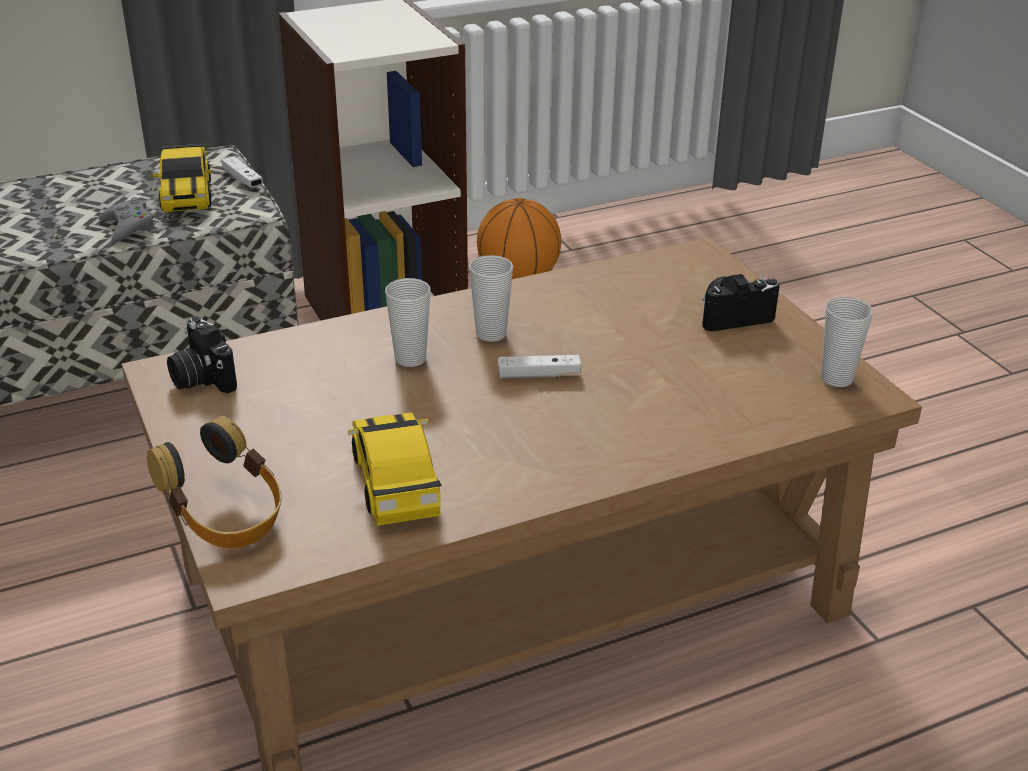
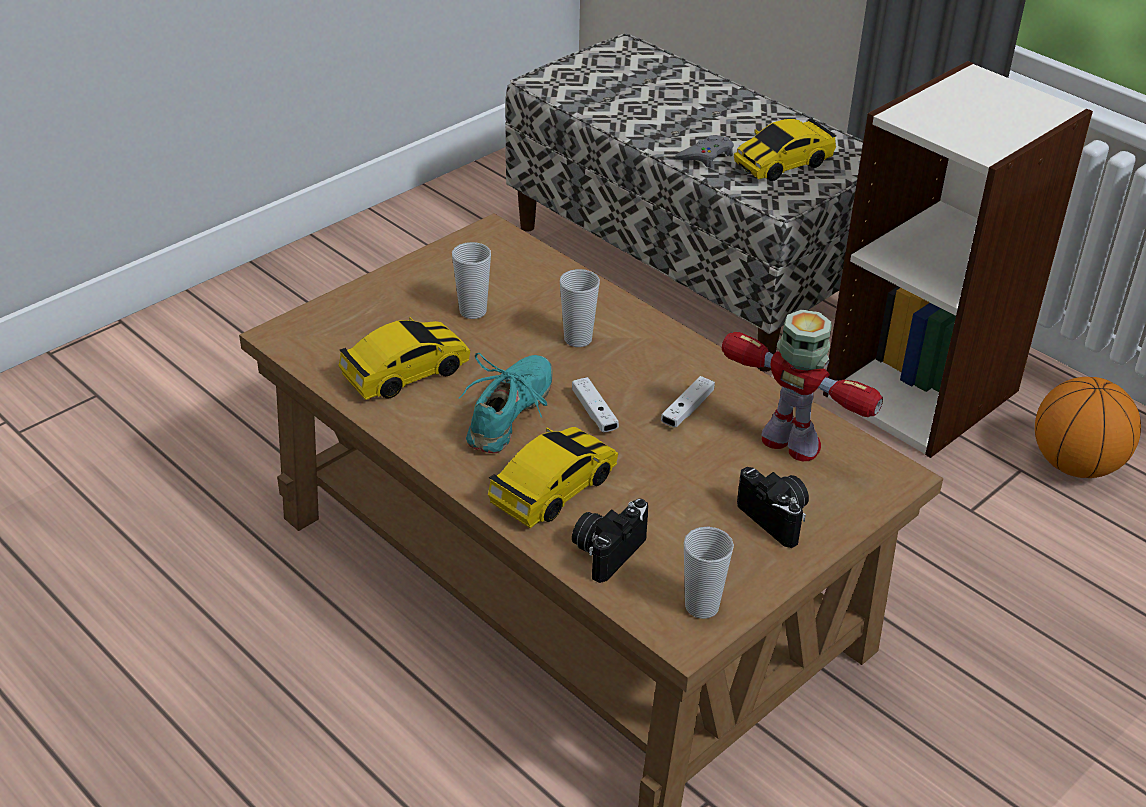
camera: 70 degrees right, 5 degrees up
headphones [147,416,282,549] -> none
camera [167,316,237,393] -> camera moved to [572,498,648,583]
white game controller [221,156,263,188] -> white game controller moved to [661,376,715,427]
cup [469,255,513,342] -> cup moved to [452,242,491,319]
none -> turquoise shoe [459,353,553,453]
none -> toy car [488,427,618,528]
none -> toy robot [722,310,883,461]

